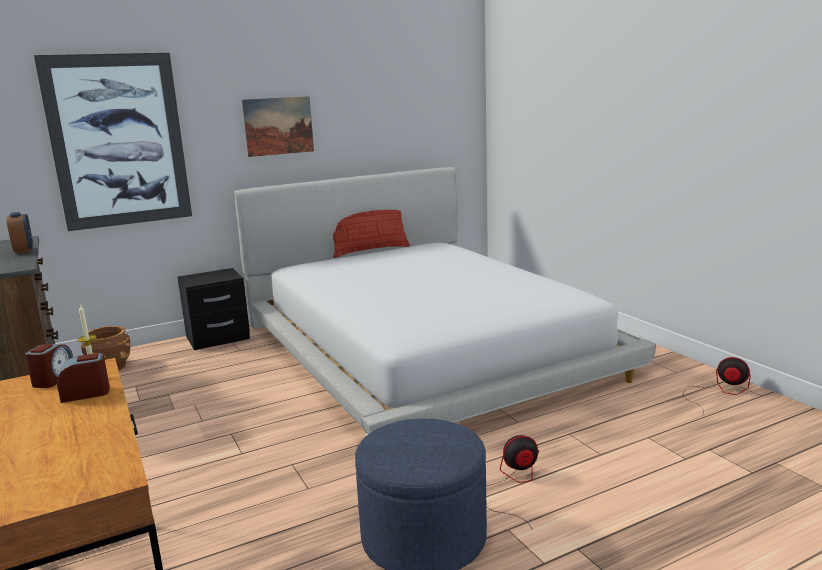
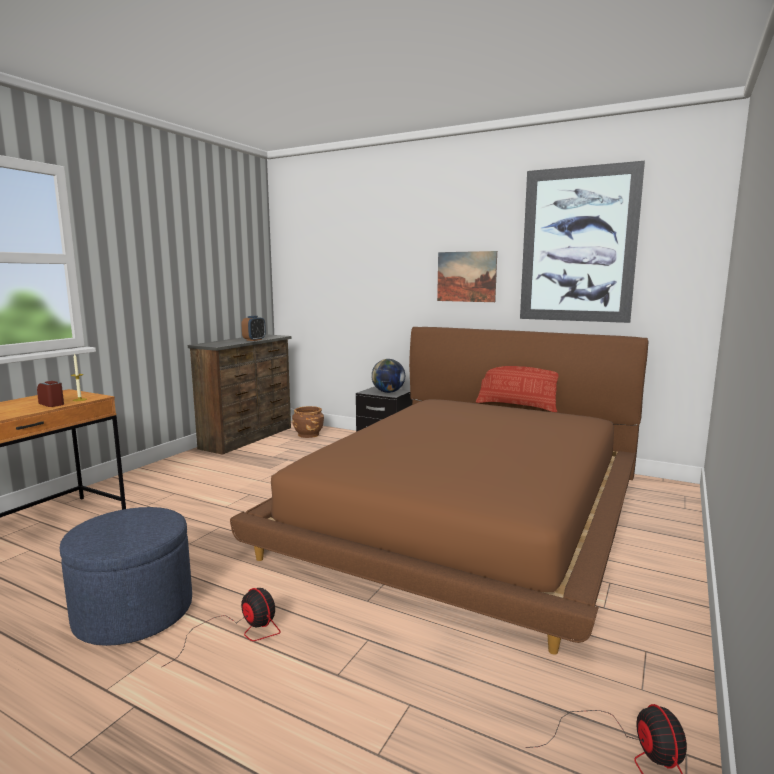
camera: 55 degrees right, 5 degrees down
alarm clock [25,344,73,388] -> none
picture [34,53,192,231] -> picture moved to [520,161,645,323]
white bed [234,167,656,434] -> brown bed [230,327,648,655]
none -> globe [371,359,405,393]

